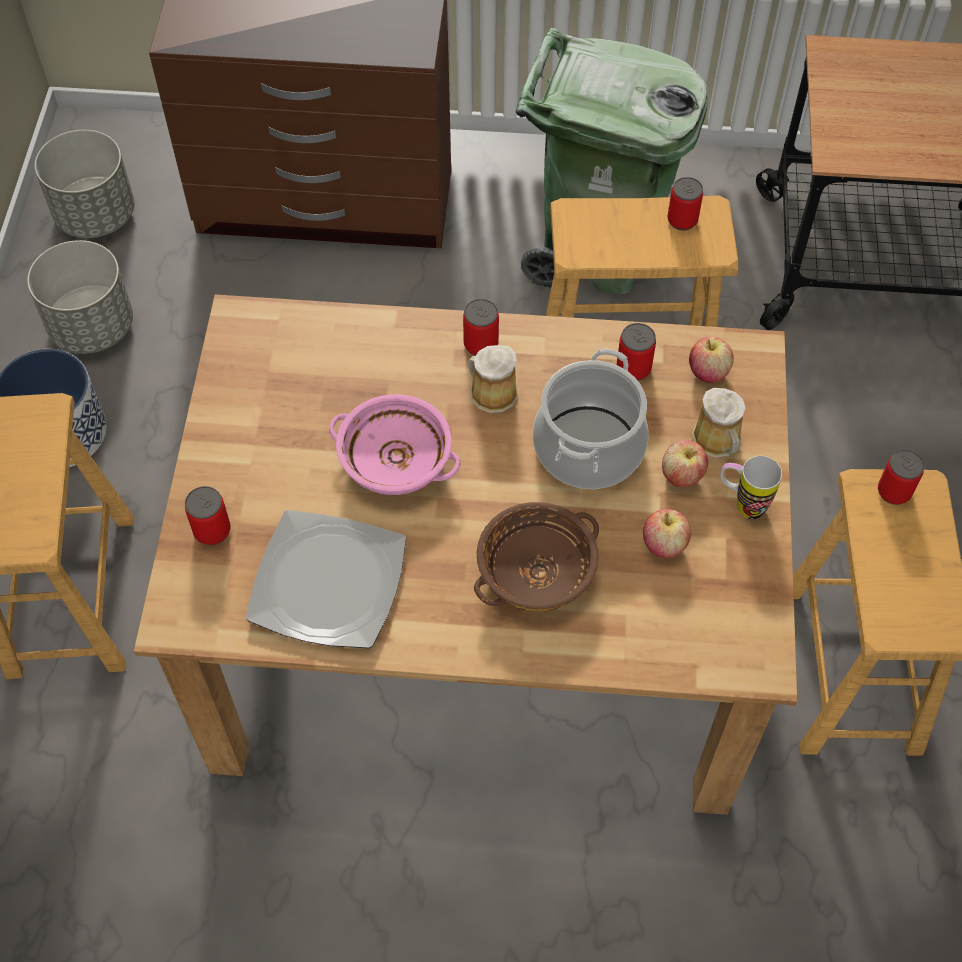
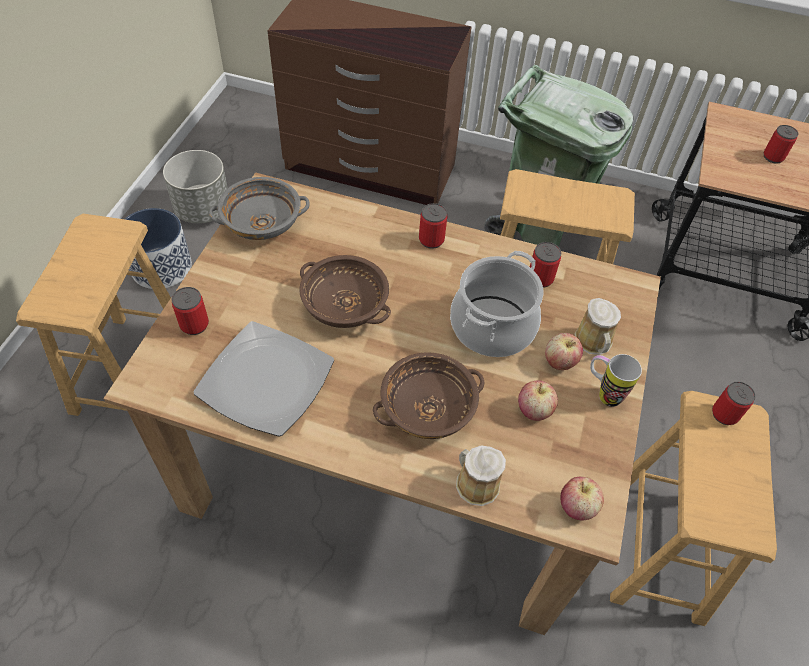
camera: 10 degrees right, 5 degrees down
grey planter [35,130,135,238] -> none
pink bowl [329,394,461,495] -> brown bowl [299,255,391,328]
mug [468,345,518,413] -> mug moved to [456,446,506,506]
can [667,177,703,231] -> can moved to [764,125,798,163]
apple [689,337,734,383] -> apple moved to [560,477,604,521]
none -> grey bowl [209,177,310,240]

